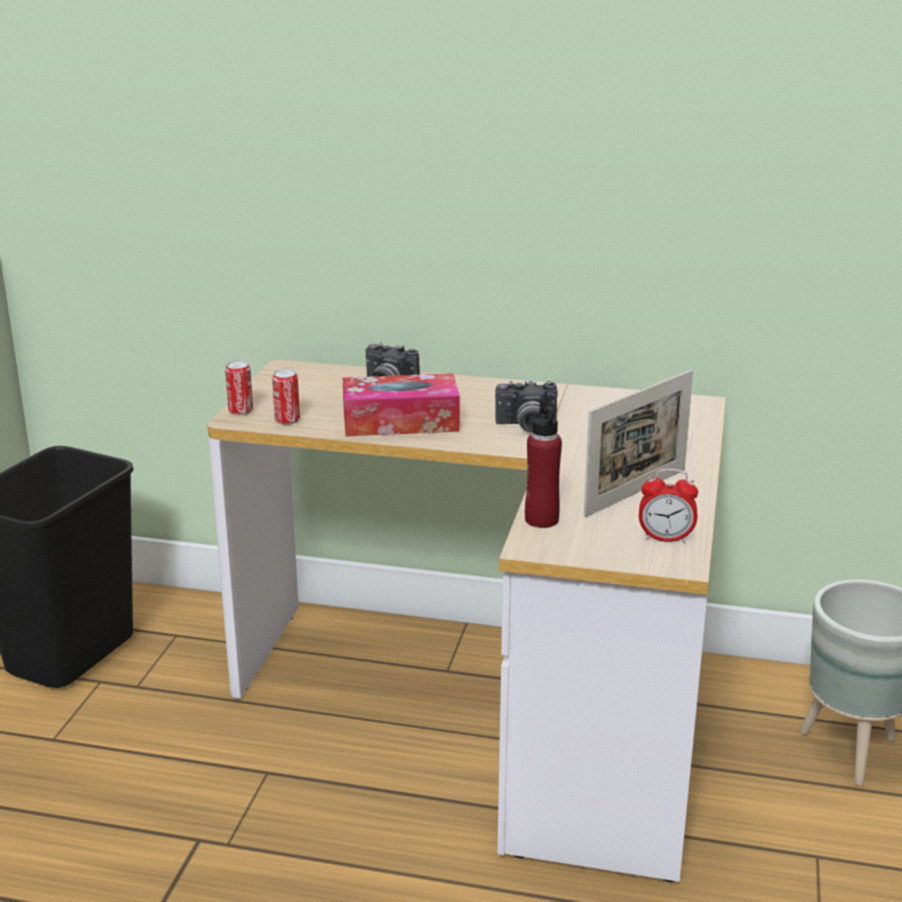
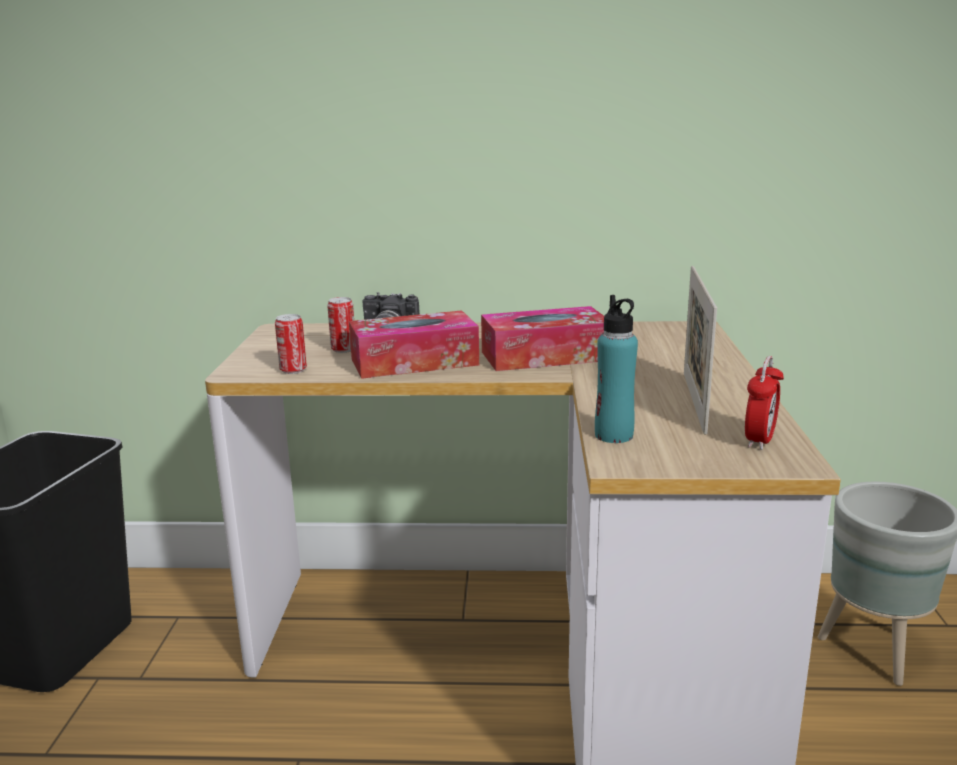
camera: 10 degrees left, 5 degrees down
can [225,360,253,416] -> can moved to [327,297,354,353]
camera [495,380,558,433] -> tissue box [481,306,604,371]
red bottle [525,401,562,528] -> turquoise bottle [595,295,638,443]
picture frame [584,370,693,518] -> picture frame turned 150 degrees clockwise [684,266,717,435]
alarm clock [639,468,698,543] -> alarm clock turned 60 degrees counterclockwise [745,356,784,450]

